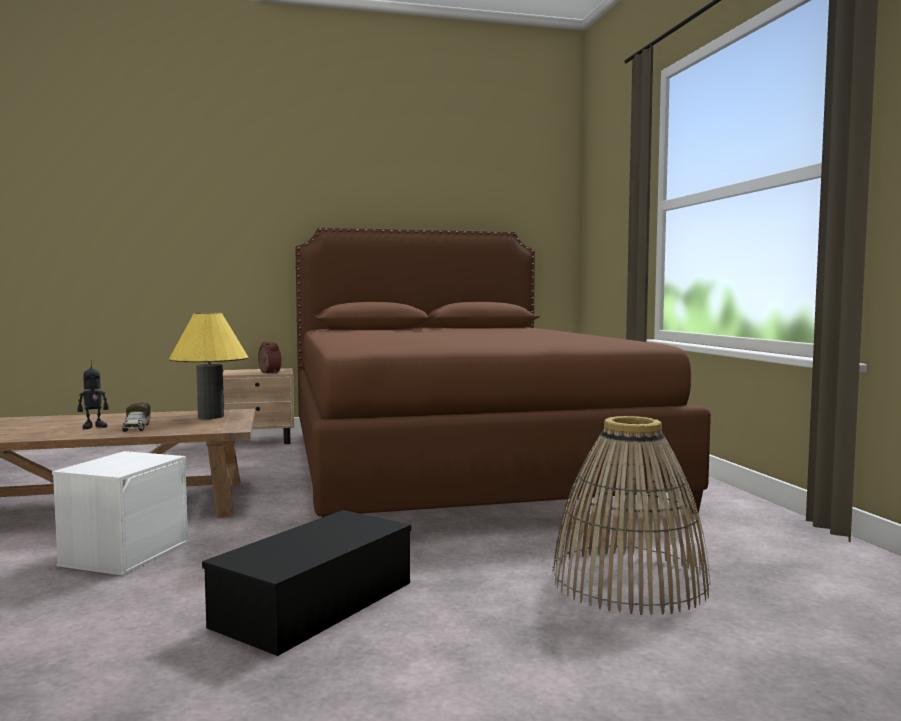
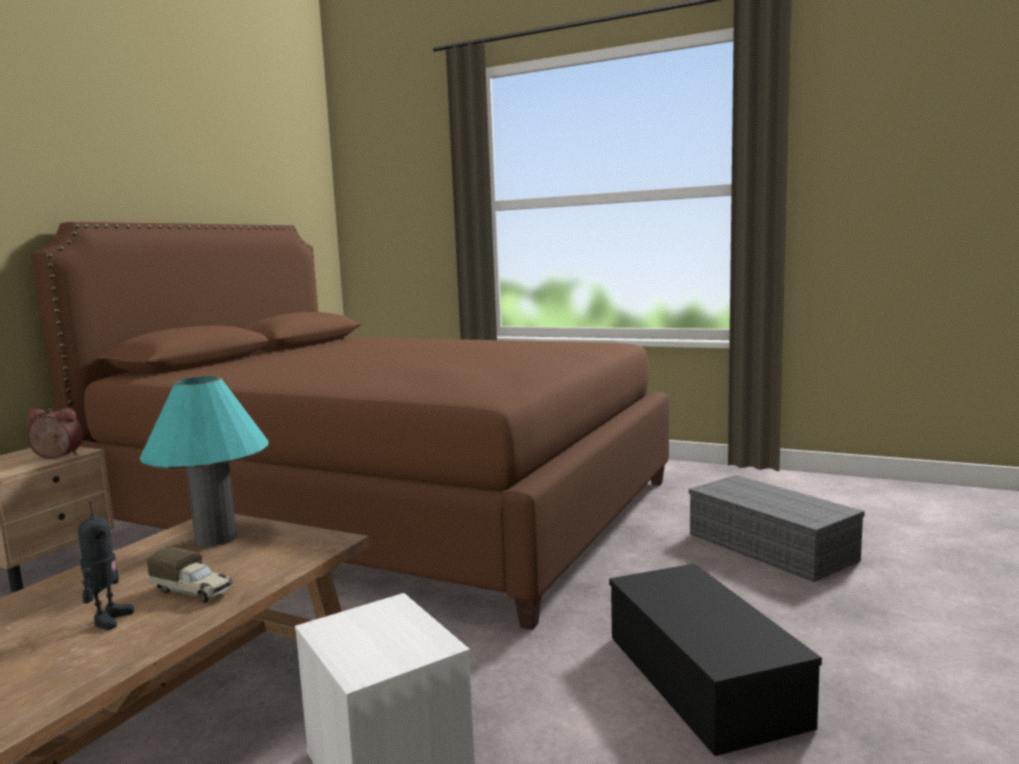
camera: 50 degrees left, 5 degrees up
yellow table lamp [169,313,249,419] -> turquoise table lamp [139,376,269,547]
basket [552,416,710,615] -> grey storage box [689,475,865,582]

